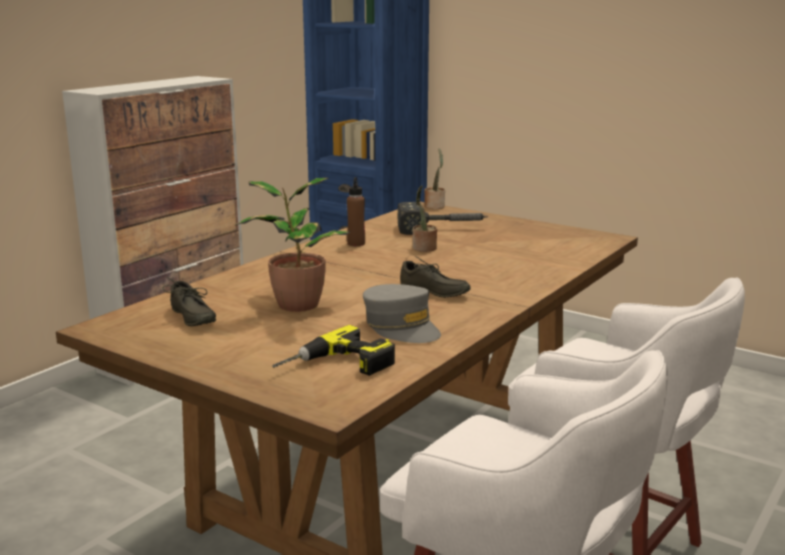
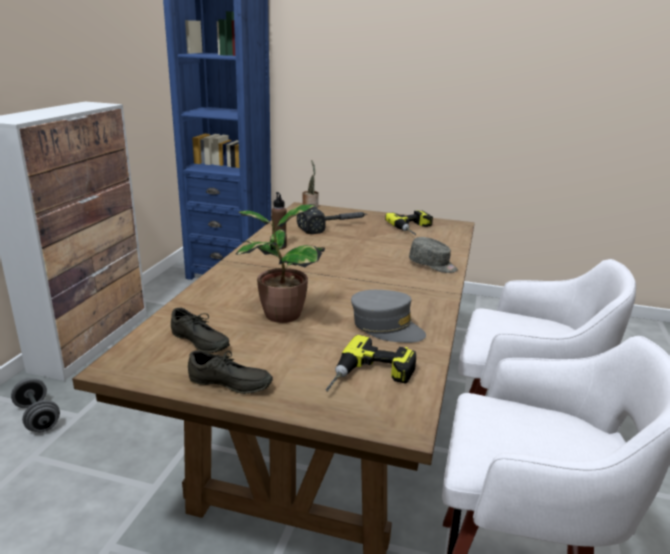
camera: 20 degrees left, 5 degrees up
grey shoe [400,256,471,298] -> grey shoe moved to [188,350,273,394]
potted plant [413,185,437,252] -> none
none -> grey dumbbell [11,378,60,432]
none -> power drill [385,210,433,235]
none -> grey cap [409,237,458,273]

